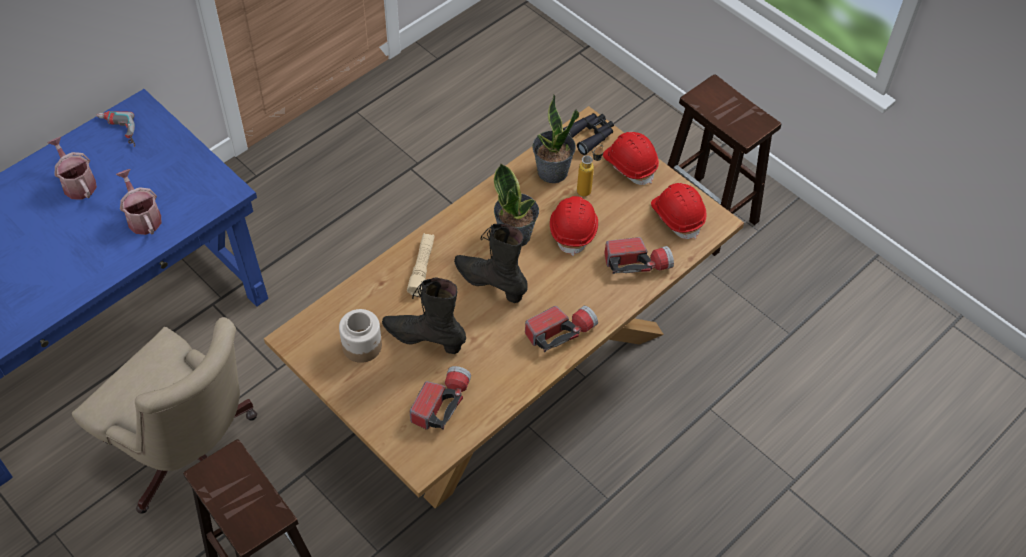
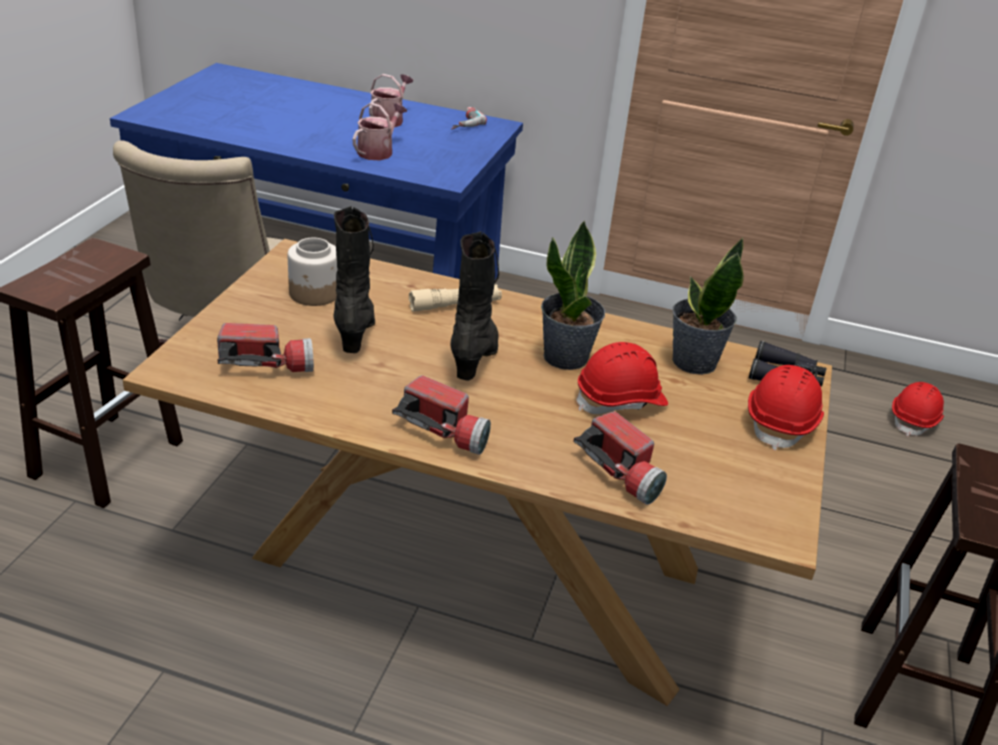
camera: 60 degrees right, 20 degrees down
bottle [577,145,604,196] -> none
red hard hat [651,183,706,239] -> red hard hat moved to [892,382,944,436]

